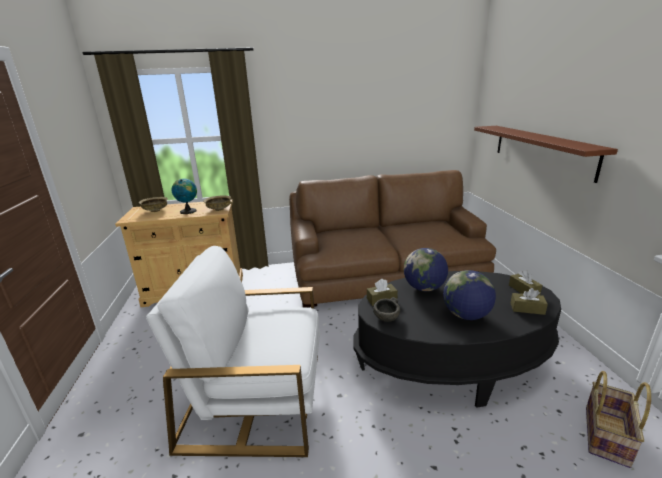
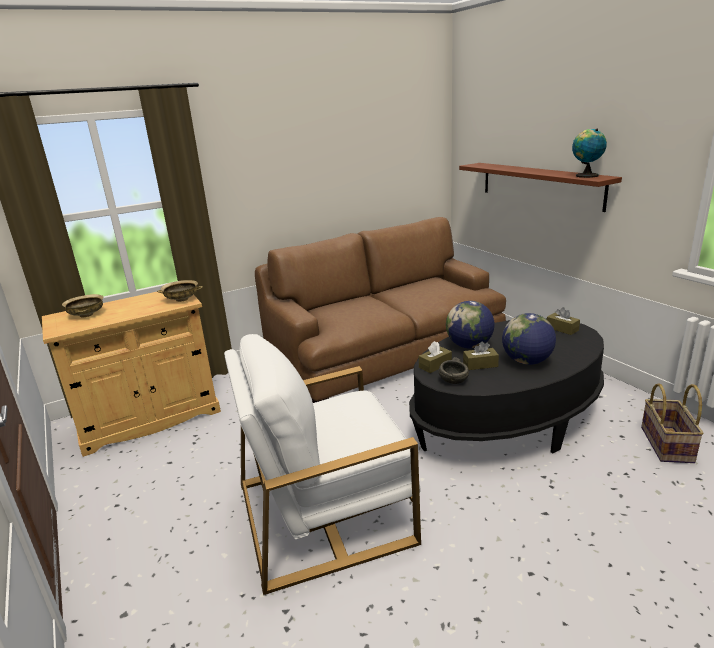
camera: 20 degrees left, 0 degrees up
globe [172,178,197,214] -> globe moved to [572,129,607,178]
brown tissue box [511,288,548,315] -> brown tissue box moved to [463,341,499,370]

